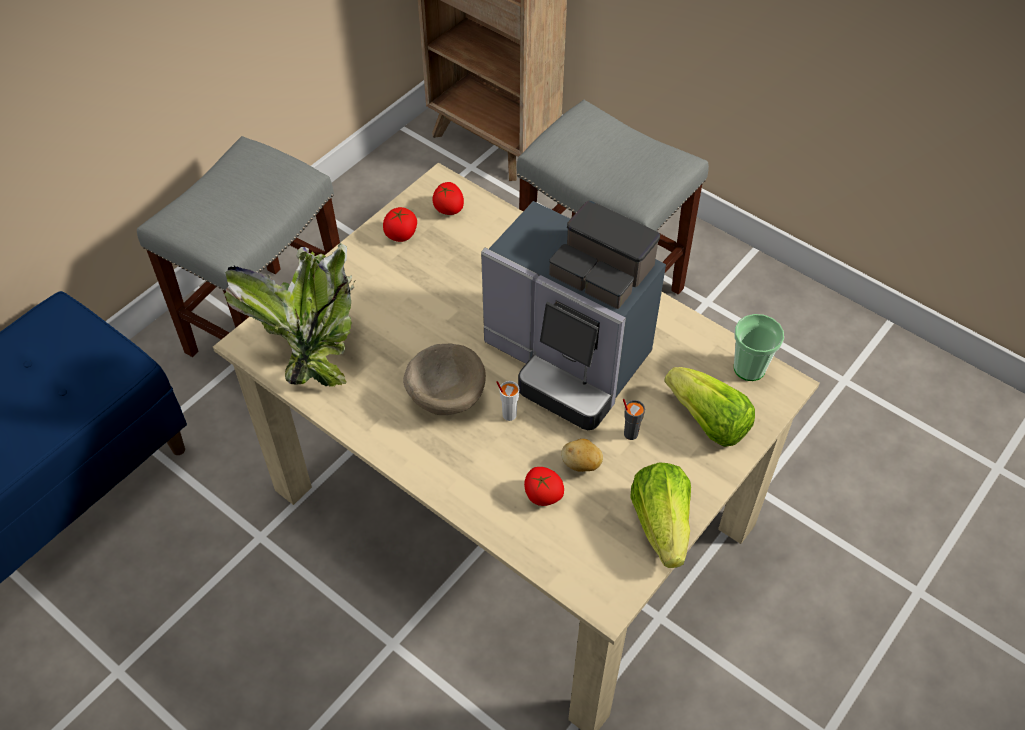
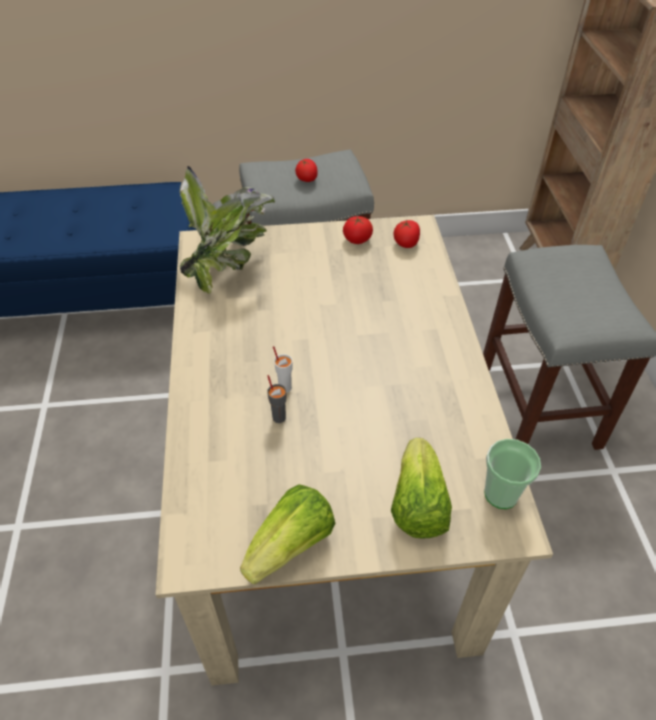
camera: 45 degrees right, 5 degrees down
beige bowl [403,343,486,415] -> none
coffee machine [481,201,666,430] -> none
tomato [524,467,564,506] -> tomato moved to [295,159,318,182]
potato [561,439,603,472] -> none
grey cup [623,399,645,440] -> grey cup moved to [267,375,286,423]

